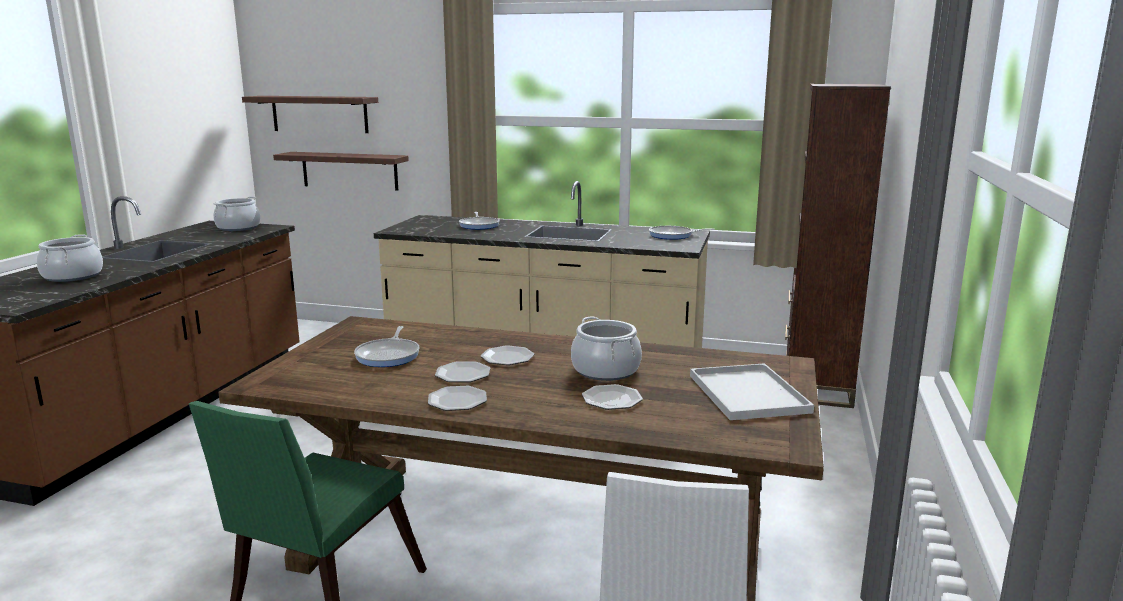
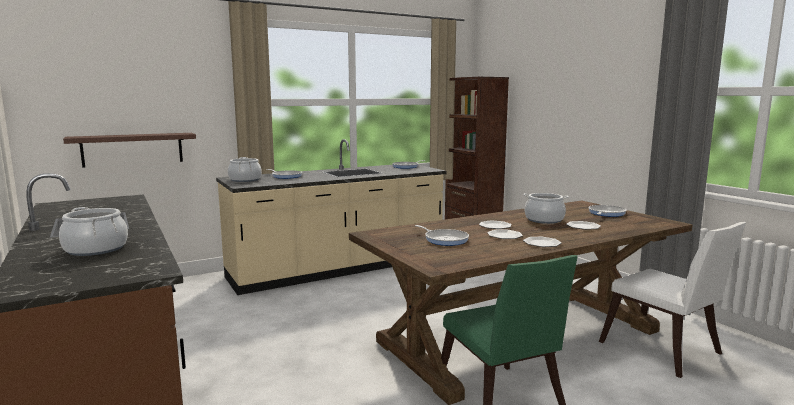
camera: 45 degrees left, 5 degrees down
cooking pot [213,197,260,231] -> cooking pot moved to [228,157,262,182]
shelf [242,96,378,133] -> none
white tray [690,363,814,420] -> frying pan [588,205,627,217]

